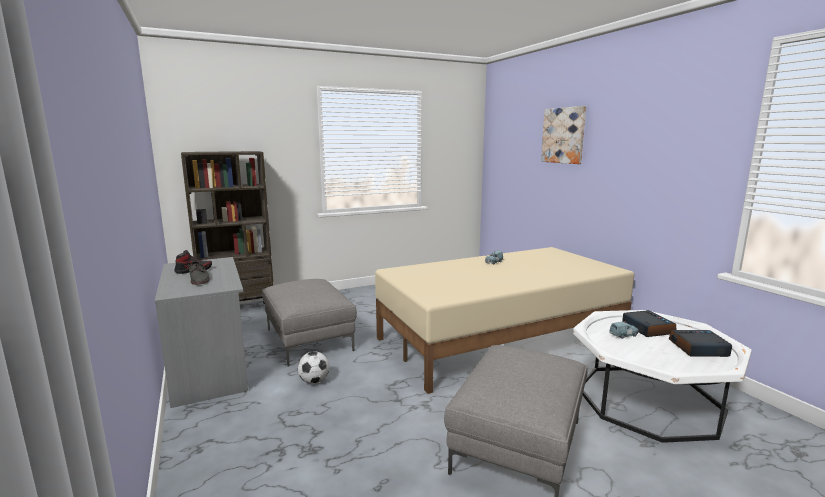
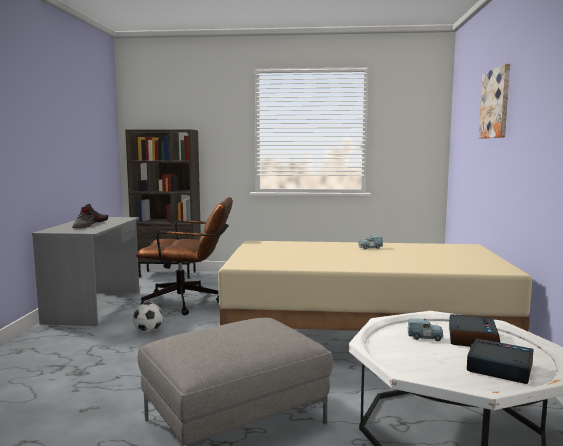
camera: 30 degrees right, 5 degrees down
grey ottoman [262,279,357,366] -> brown office chair [136,197,233,315]

